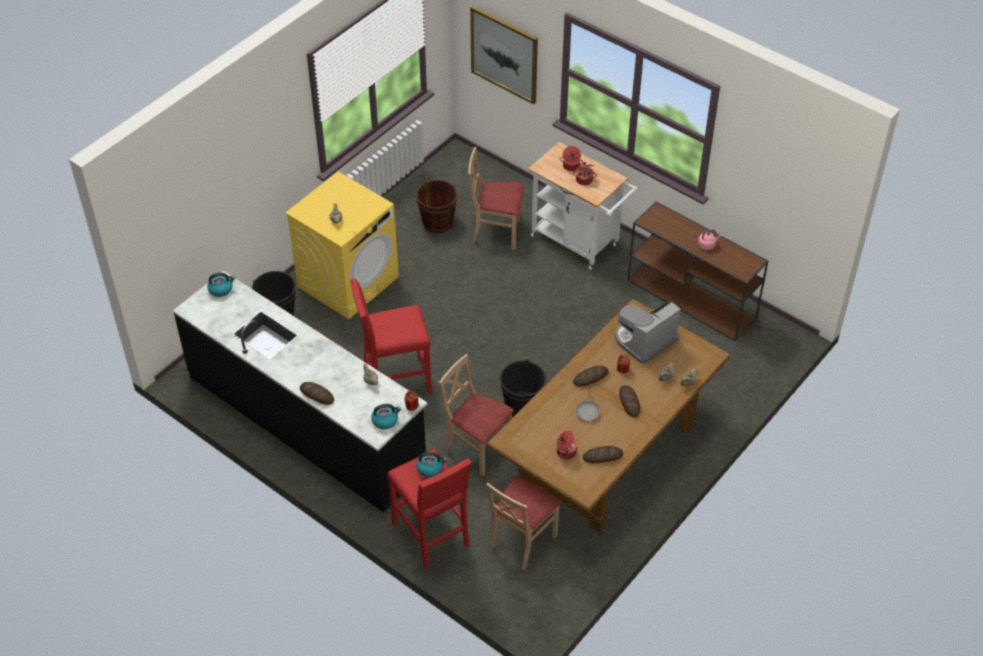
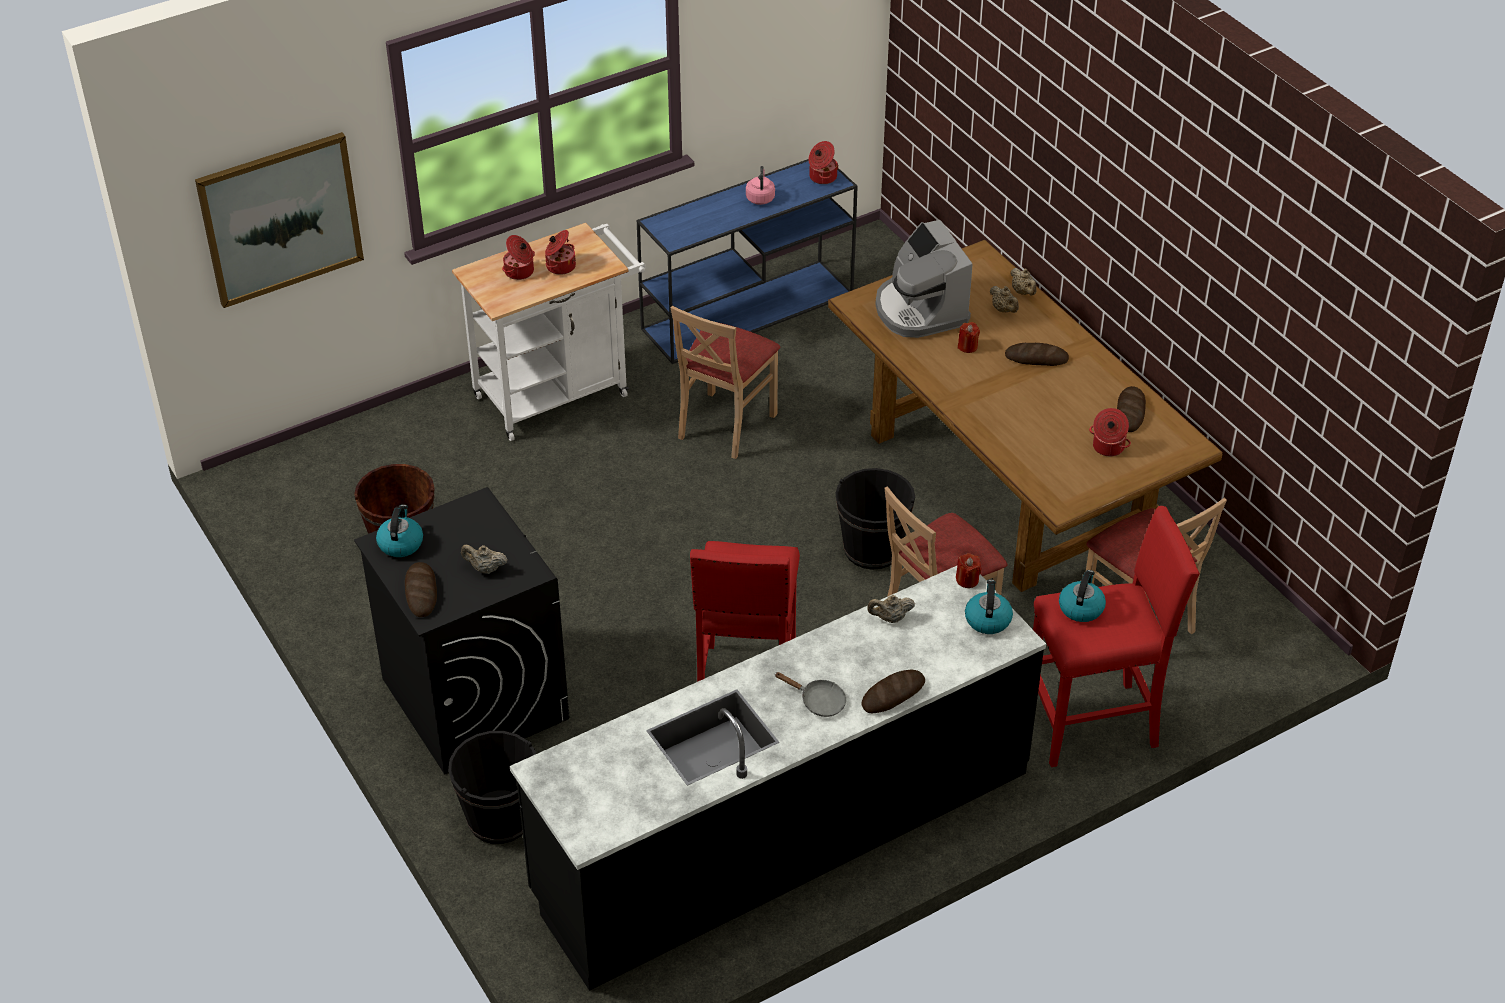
camera: 70 degrees left, 5 degrees down
kettle [208,273,235,297] -> kettle moved to [376,505,423,557]
yellow washing machine [285,172,399,319] -> black washing machine [354,487,569,774]
beige chair [469,147,523,250] -> beige chair moved to [671,306,780,459]
bread [573,366,609,387] -> bread moved to [405,562,437,617]
grey frying pan [576,385,600,421] -> grey frying pan moved to [775,672,846,717]
brown console table [628,201,768,342] -> blue console table [637,159,857,364]
none -> cooking pot [809,141,839,184]

